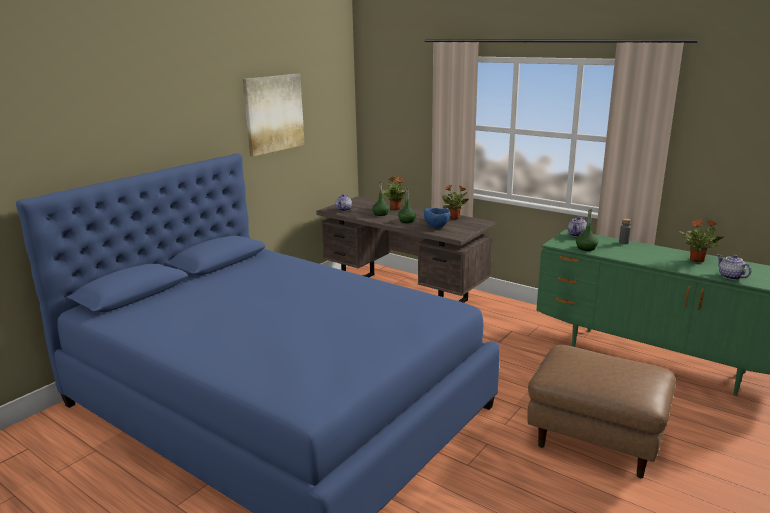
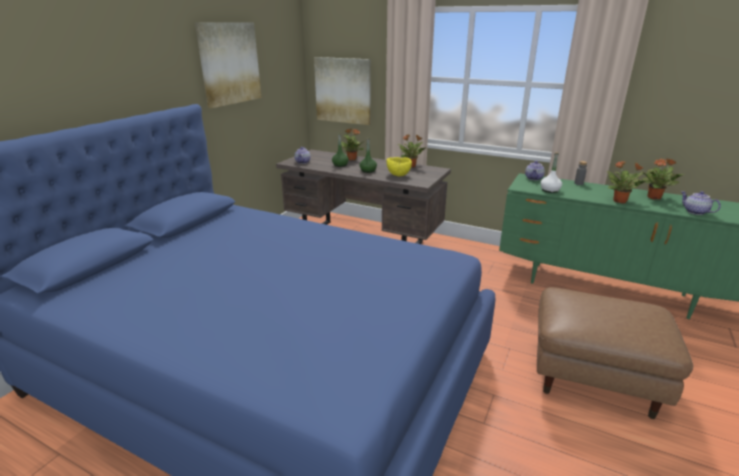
camera: 10 degrees left, 5 degrees up
blue bowl [424,208,450,228] -> yellow bowl [386,157,412,176]
green bottle [576,209,598,251] -> white bottle [540,152,562,193]
none -> picture [314,57,370,125]
none -> potted plant [606,161,646,204]

